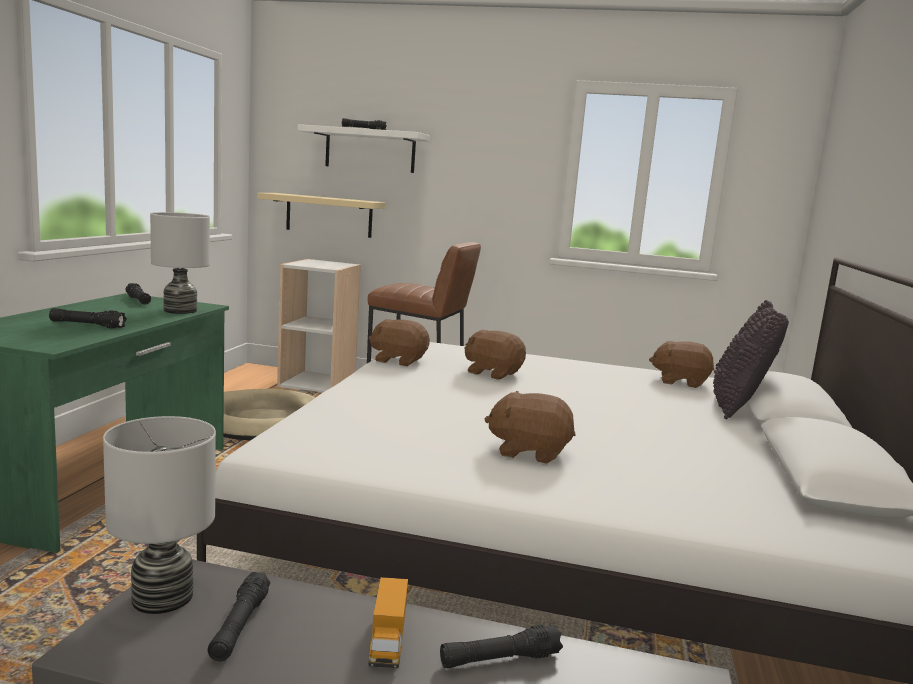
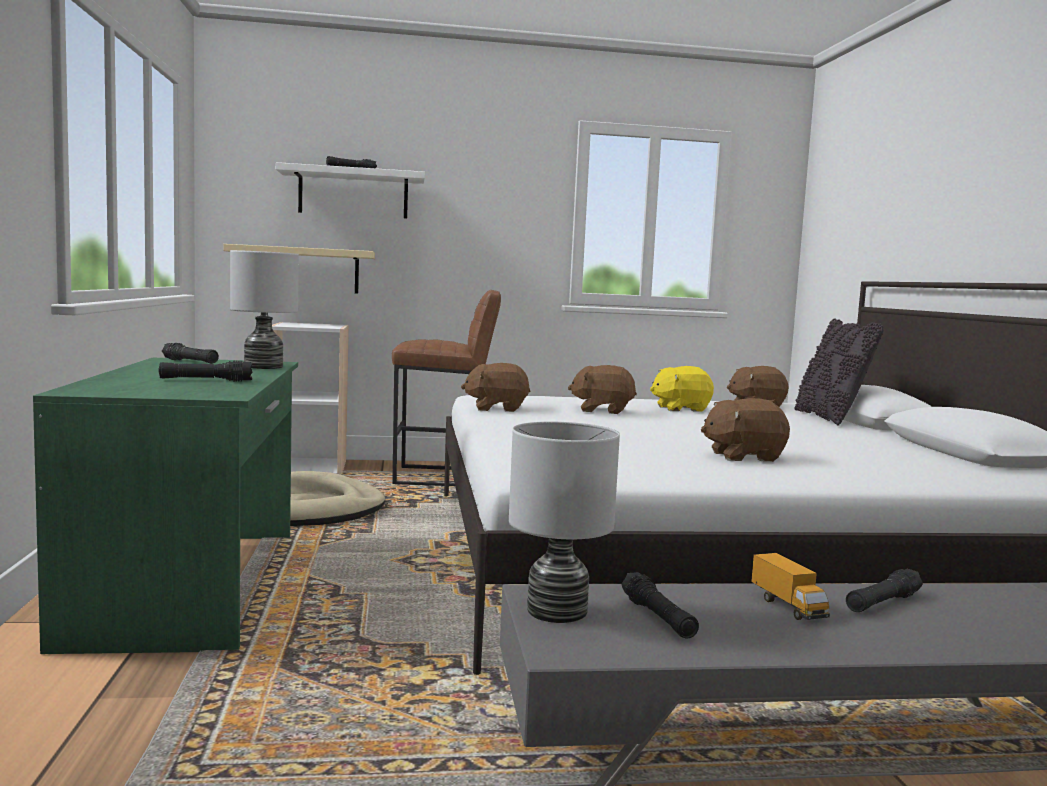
camera: 20 degrees left, 5 degrees down
none -> yellow plush toy [650,366,714,412]

